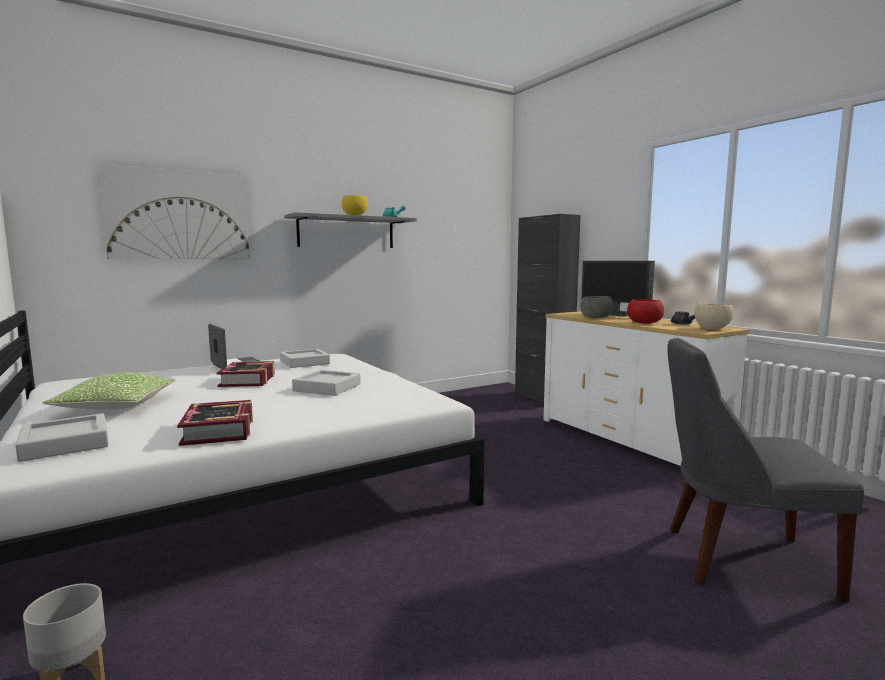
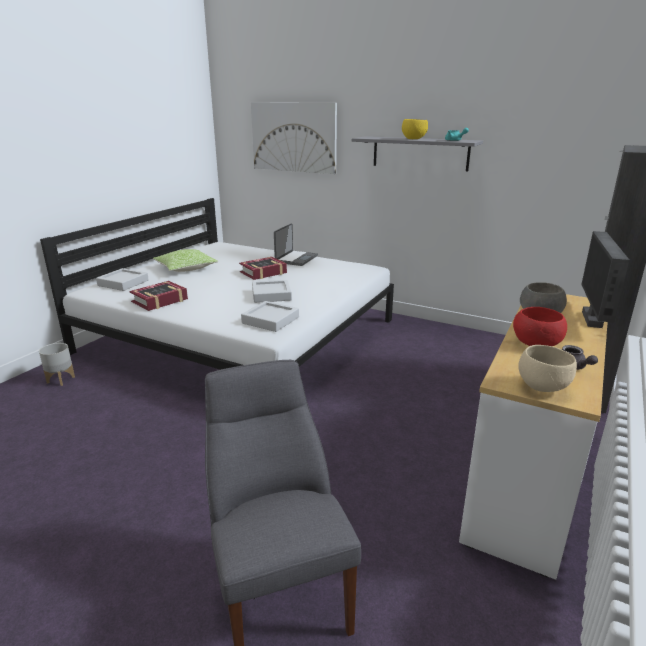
camera: 60 degrees right, 15 degrees up
grey tray [280,349,330,368] -> grey tray moved to [241,301,299,332]

